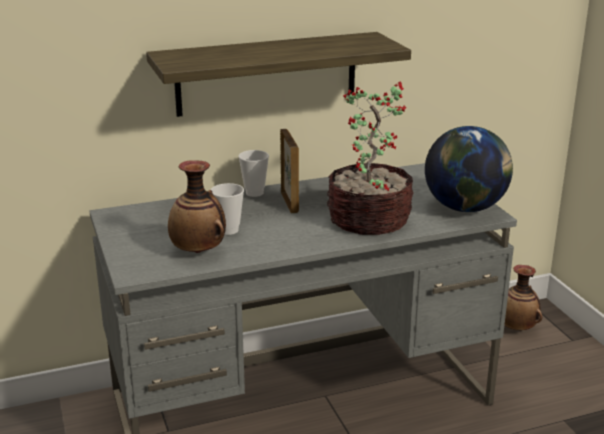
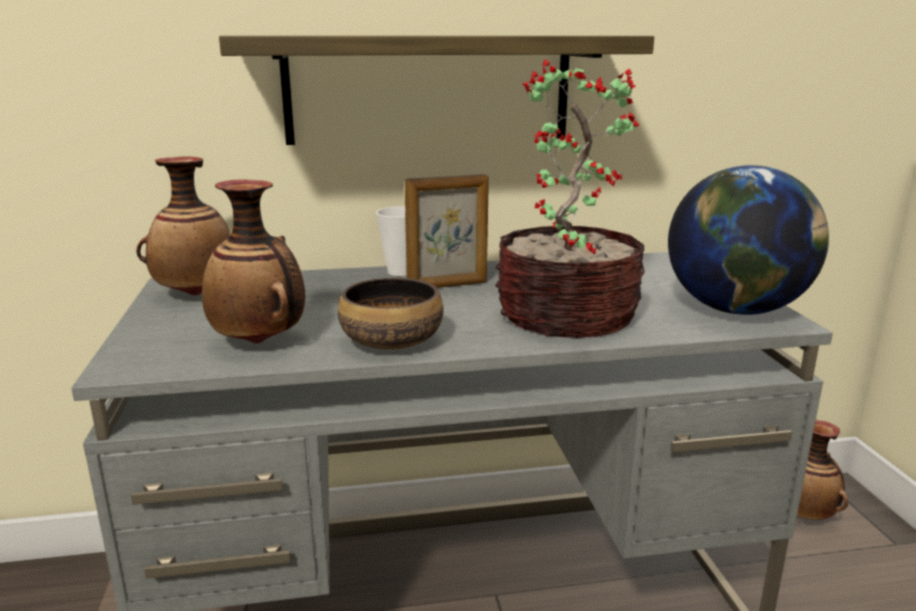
camera: 10 degrees right, 5 degrees down
cup [211,183,244,235] -> none
picture frame [280,129,299,213] -> picture frame turned 75 degrees clockwise [405,174,489,288]
none -> vase [136,157,232,295]
none -> bowl [338,278,443,350]

